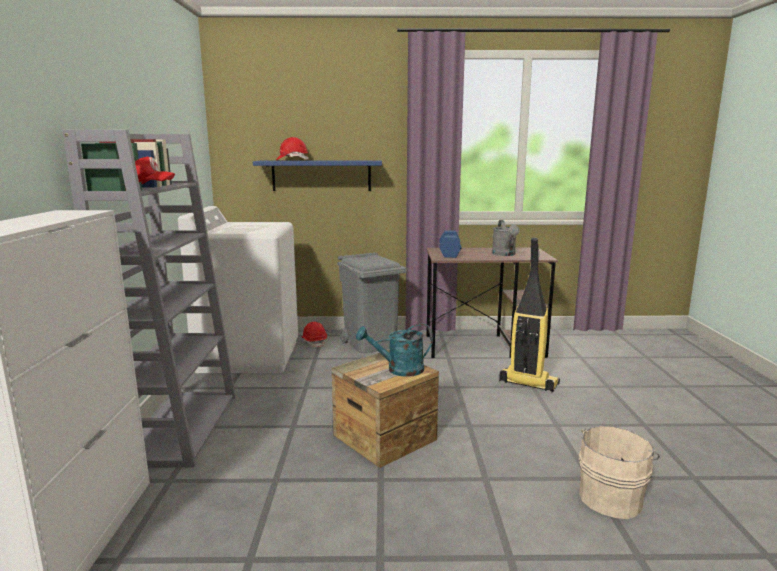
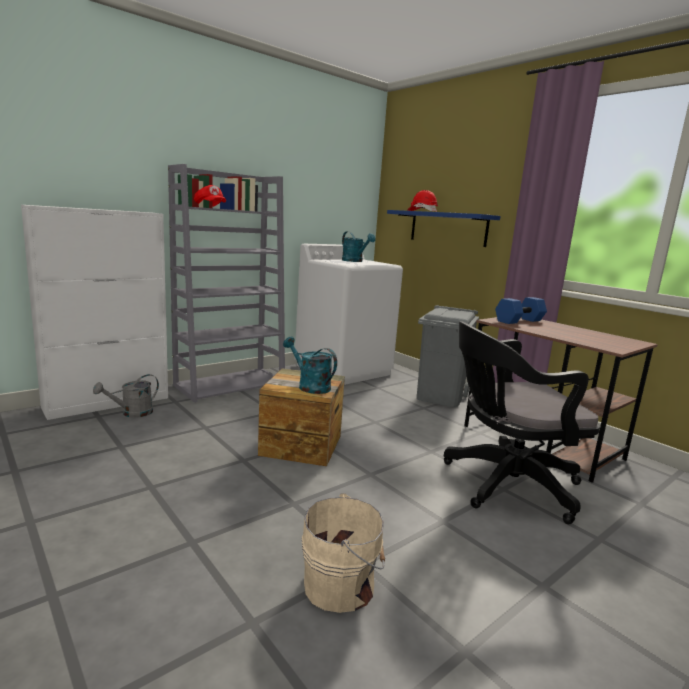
camera: 50 degrees right, 0 degrees up
red hard hat [302,322,327,348] -> none
grey watering can [492,220,520,256] -> grey watering can moved to [93,374,159,418]
vacuum cleaner [499,238,560,392] -> black office chair [444,321,600,524]
none -> turquoise watering can [342,231,376,262]

